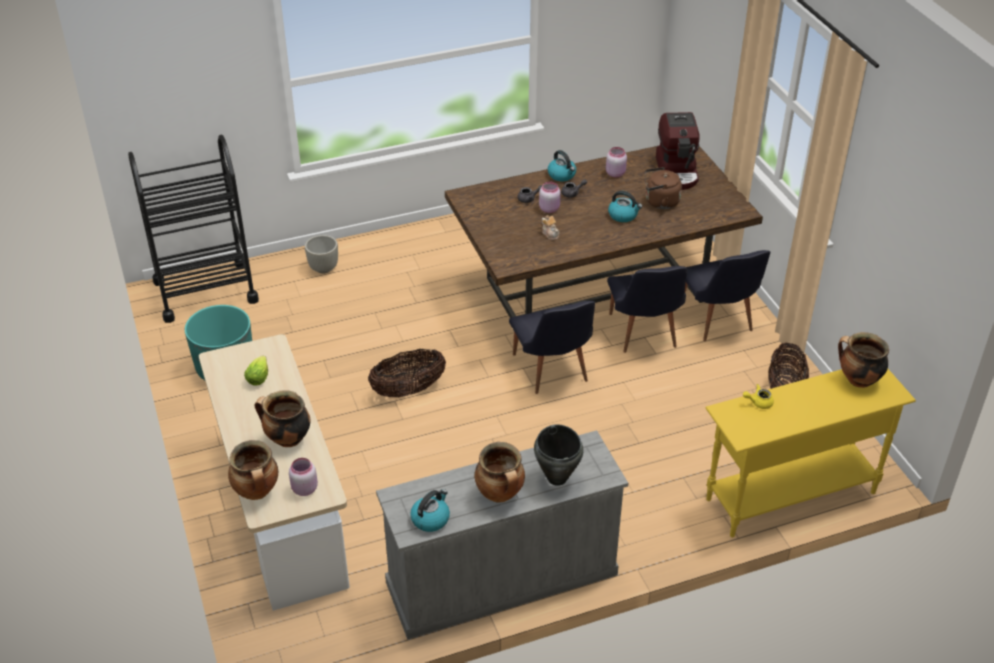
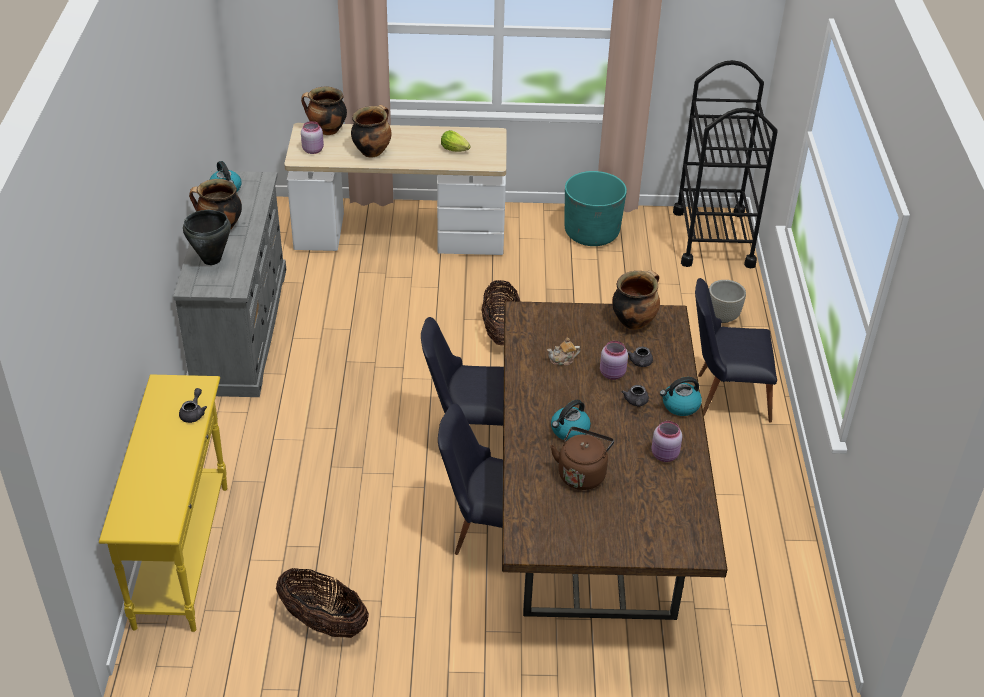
camera: 110 degrees right, 0 degrees up
coffee machine [656,112,699,190] -> none
black chair [685,250,771,341] -> black chair moved to [695,278,777,423]
yellow teapot [743,384,774,409] -> grey teapot [179,388,207,423]
cooking pot [838,332,889,388] -> cooking pot moved to [612,270,660,330]

